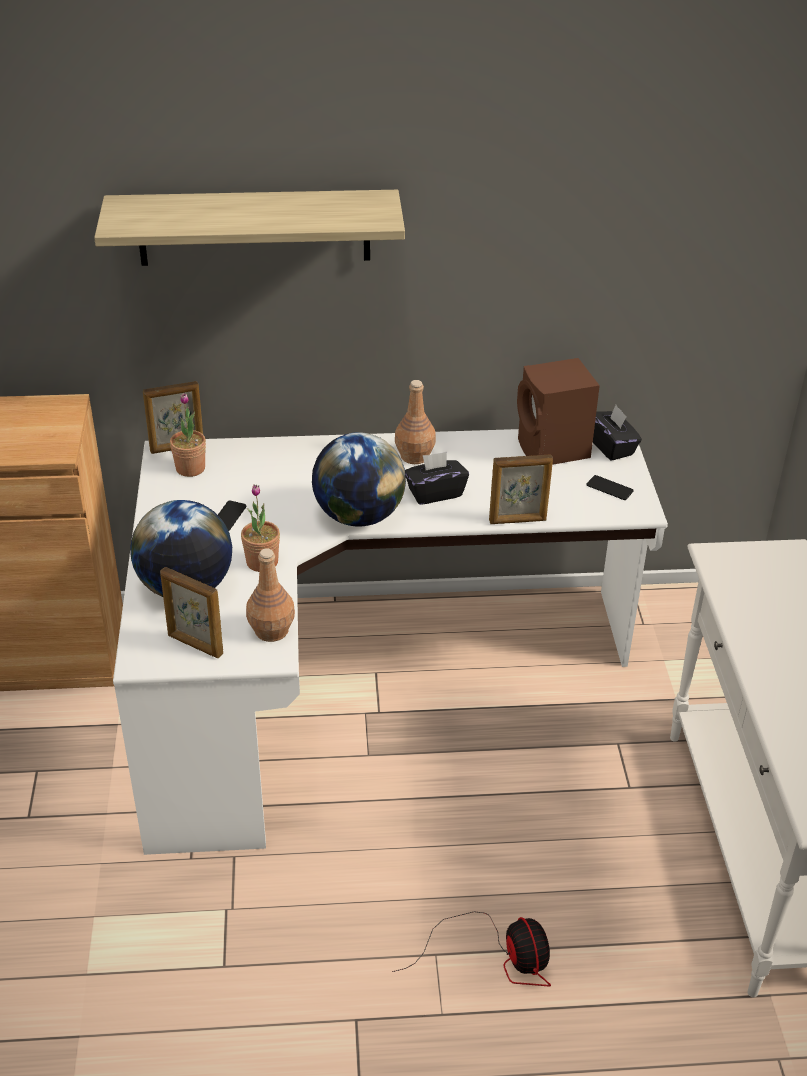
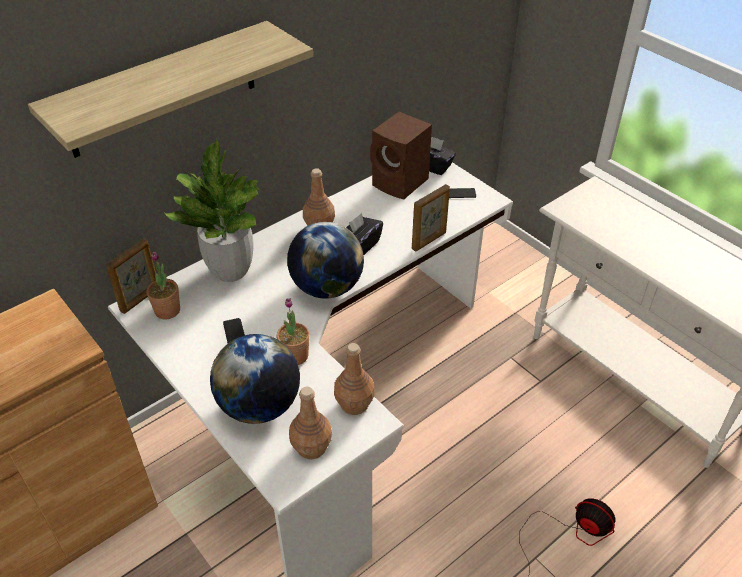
camera: 35 degrees left, 5 degrees up
picture frame [160,567,223,658] -> brown bottle [289,387,332,459]
none -> potted plant [165,138,260,282]

